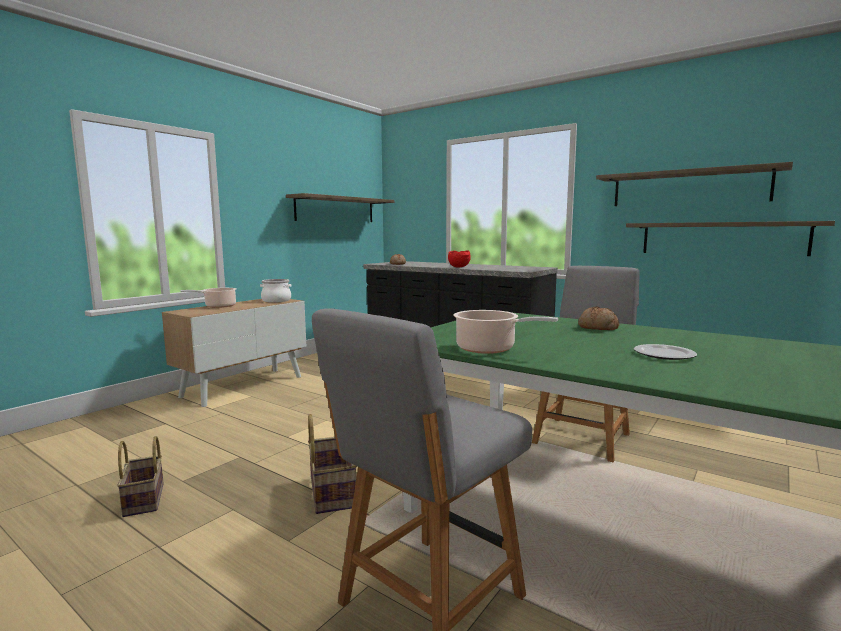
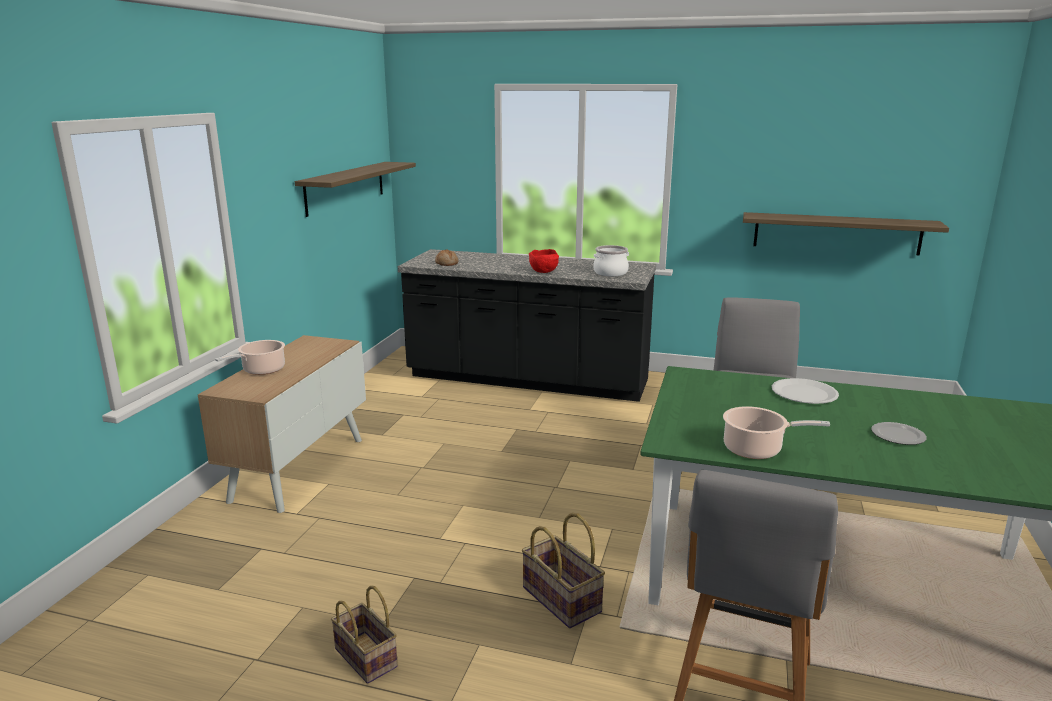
camera: 20 degrees left, 10 degrees up
cooking pot [260,279,291,303] -> cooking pot moved to [593,245,629,276]
bread [578,306,619,330] -> white plate [772,378,839,404]
shelf [596,162,793,206] -> none

